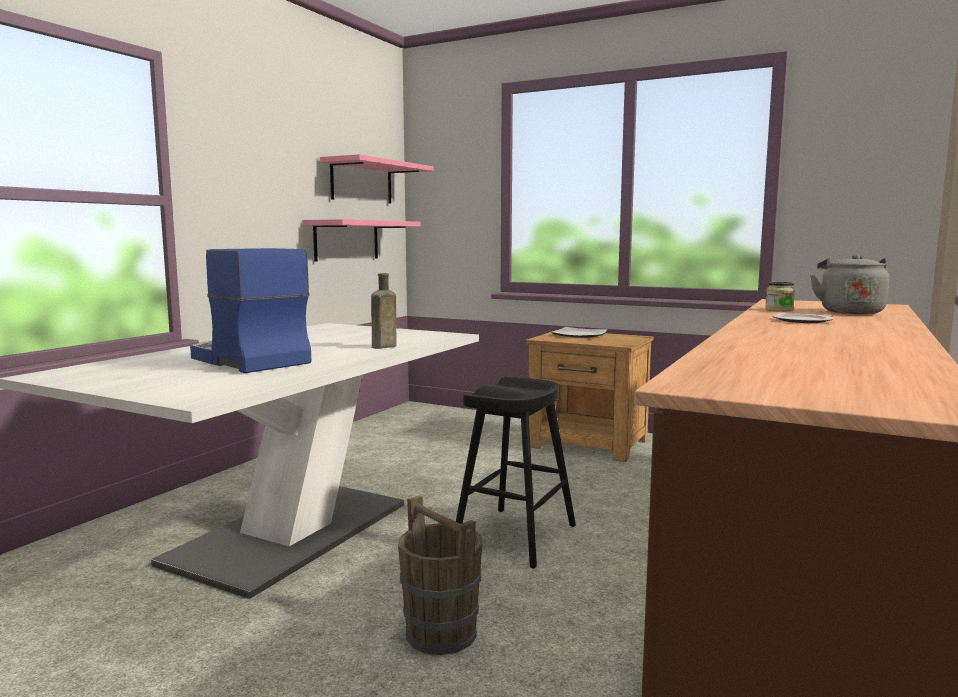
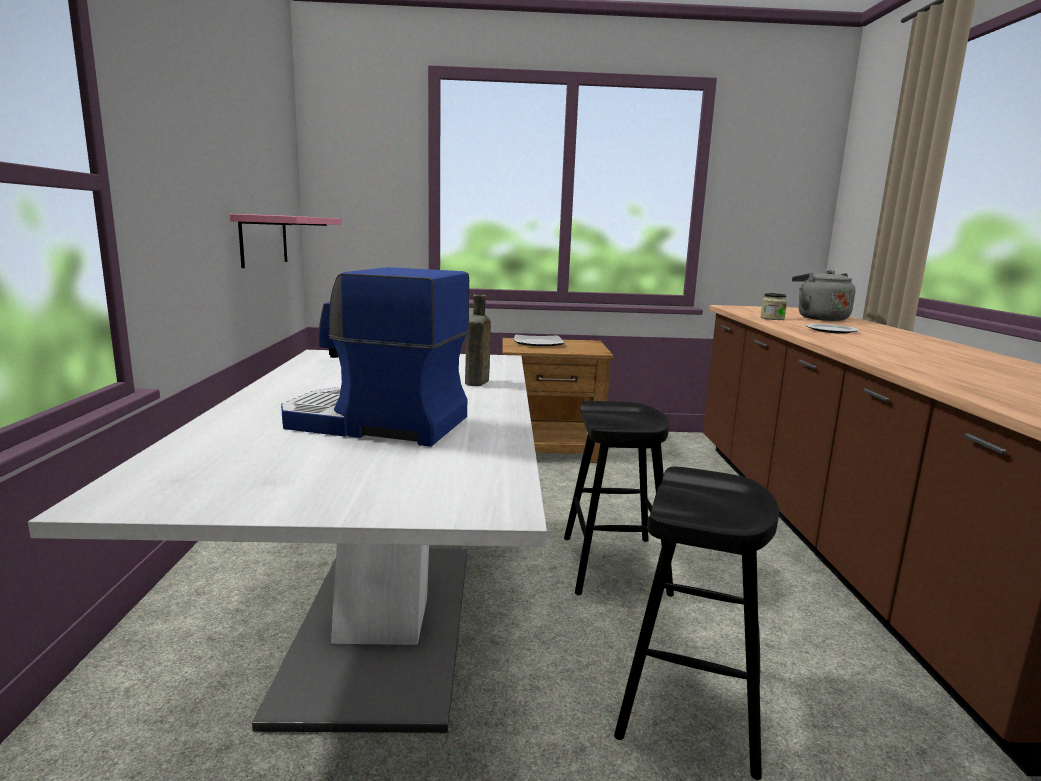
camera: 30 degrees left, 5 degrees up
pink shelf [320,154,434,204] -> none
brown bucket [398,495,482,655] -> black stool [614,467,779,780]

